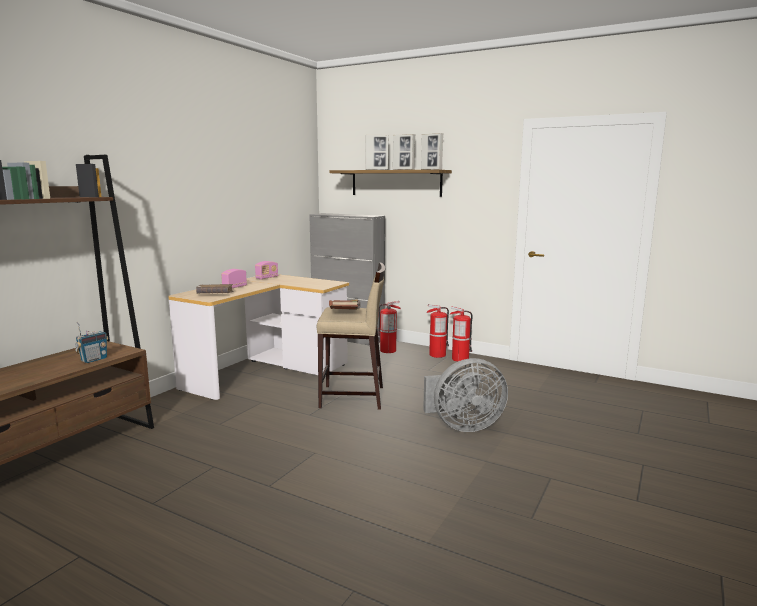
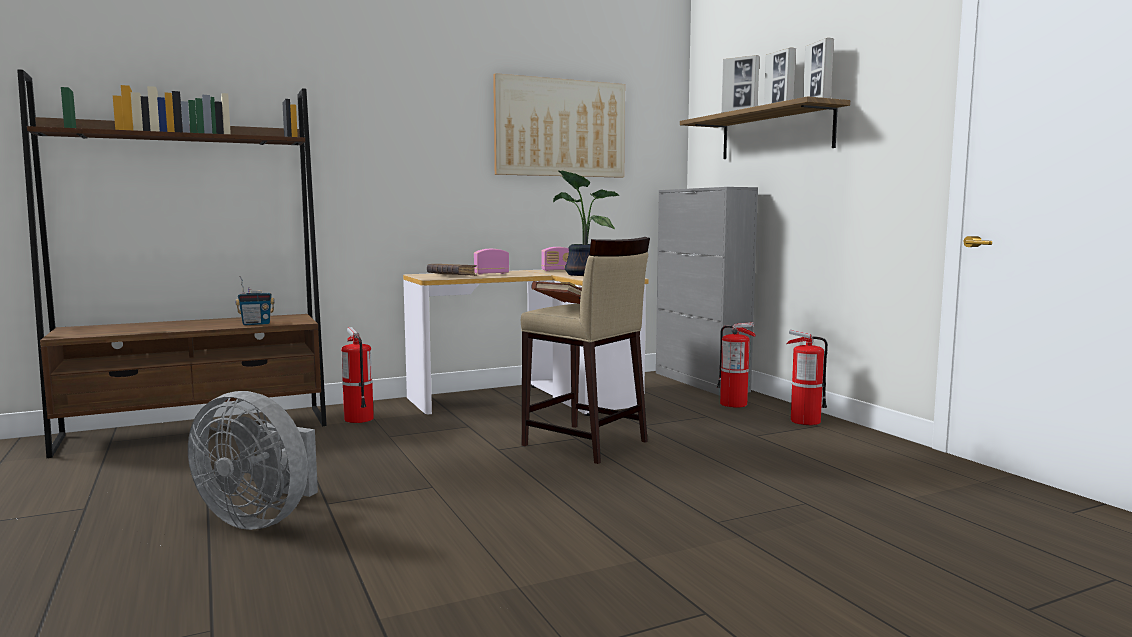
camera: 35 degrees right, 5 degrees down
grey fan [423,358,508,432] -> grey fan moved to [188,391,318,530]
fire extinguisher [449,306,472,362] -> fire extinguisher moved to [341,327,374,423]
none -> picture [493,73,625,178]
none -> potted plant [553,170,619,276]

